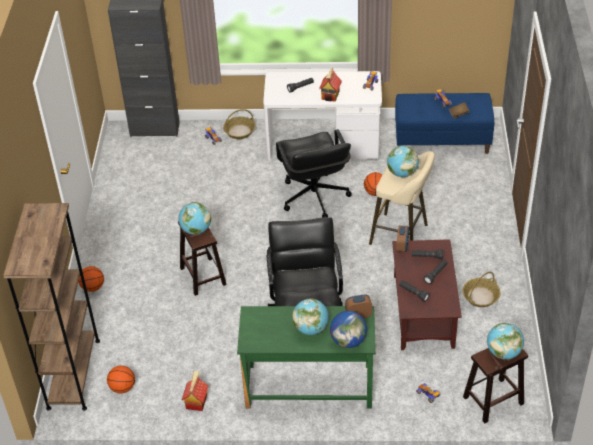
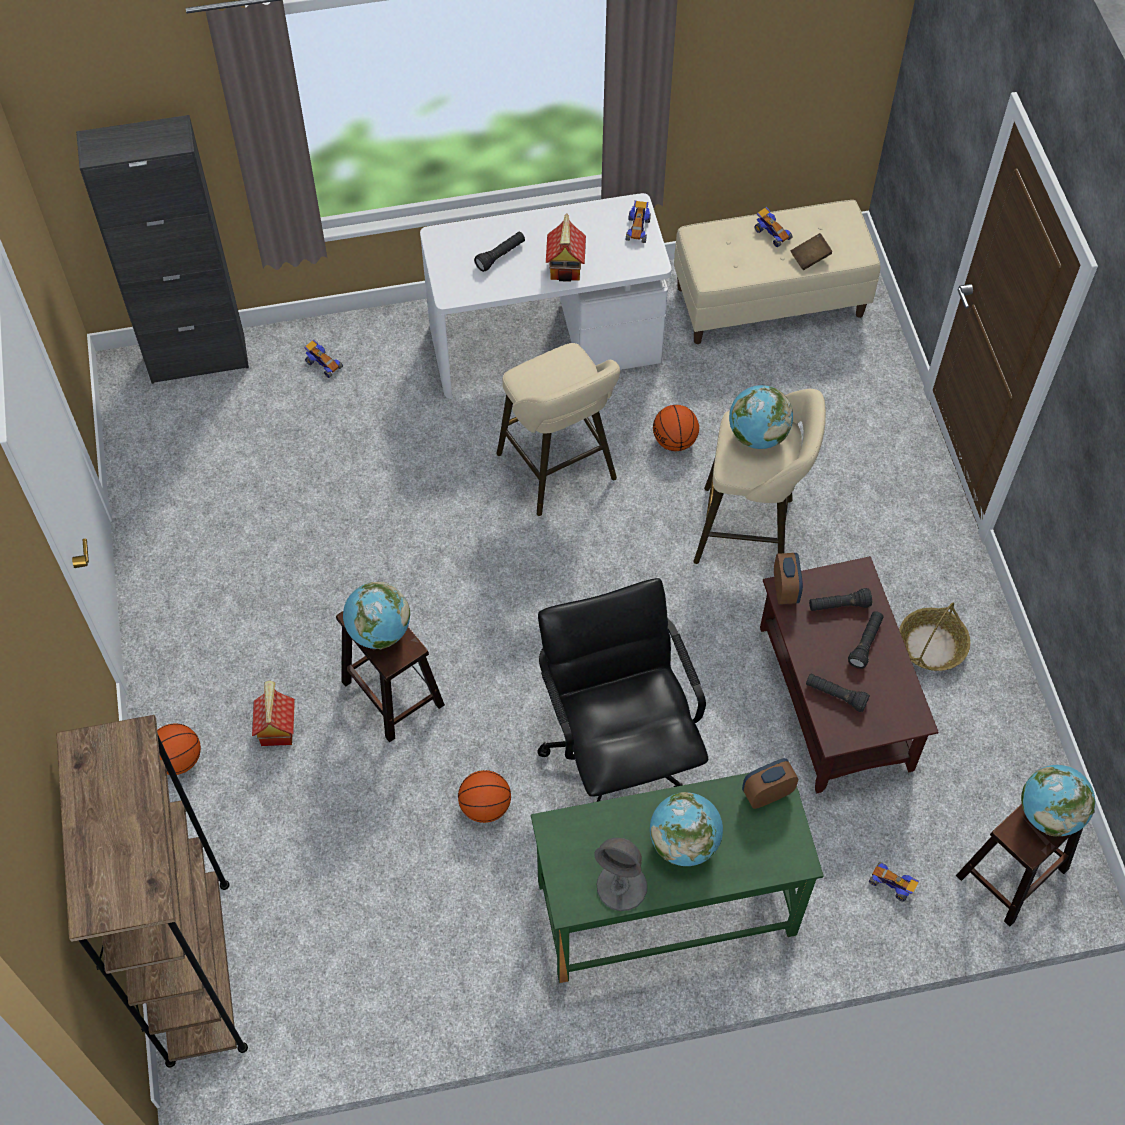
camera: 15 degrees left, 15 degrees up
basketball [107,366,135,393] -> basketball moved to [458,770,511,823]
toy house [182,371,208,411] -> toy house moved to [252,680,295,746]
basket [223,109,255,139] -> none
black office chair [276,129,352,217] -> beige stool [496,343,620,516]
globe [330,311,367,348] -> none
blue bench [395,93,494,154] -> beige bench [674,200,880,344]
none -> grey table lamp [594,838,647,911]

